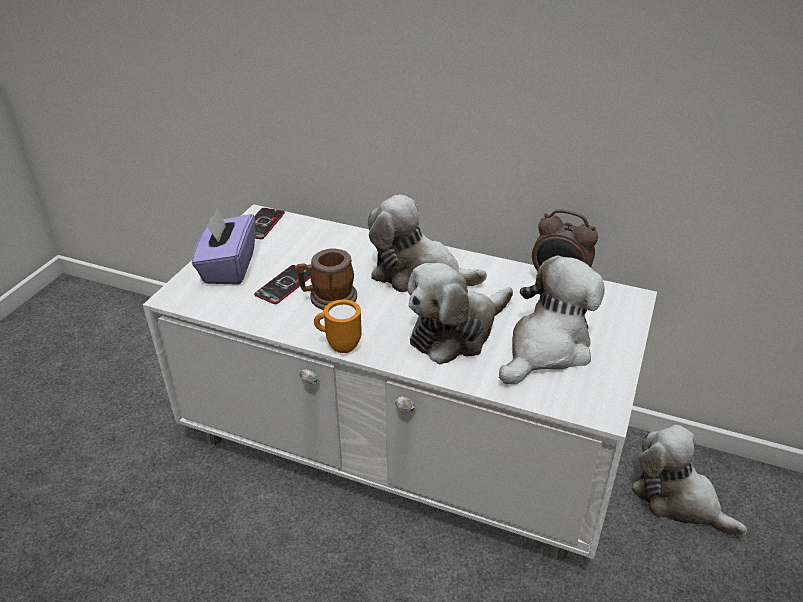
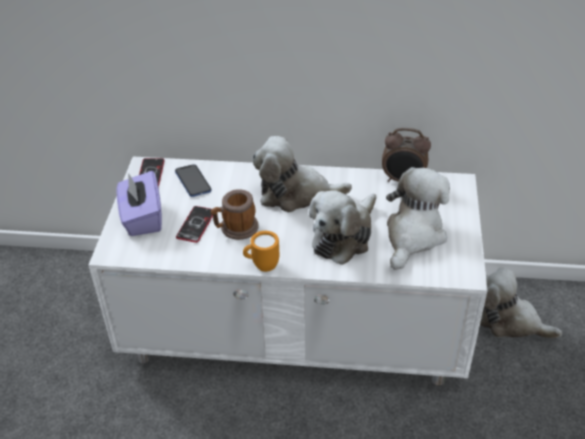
camera: 15 degrees left, 5 degrees up
none -> phone [175,164,211,197]

